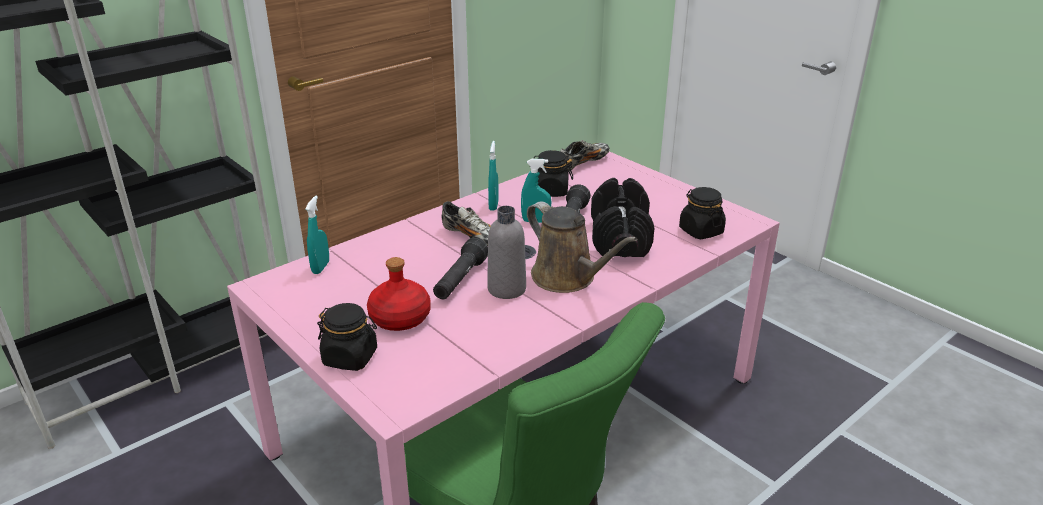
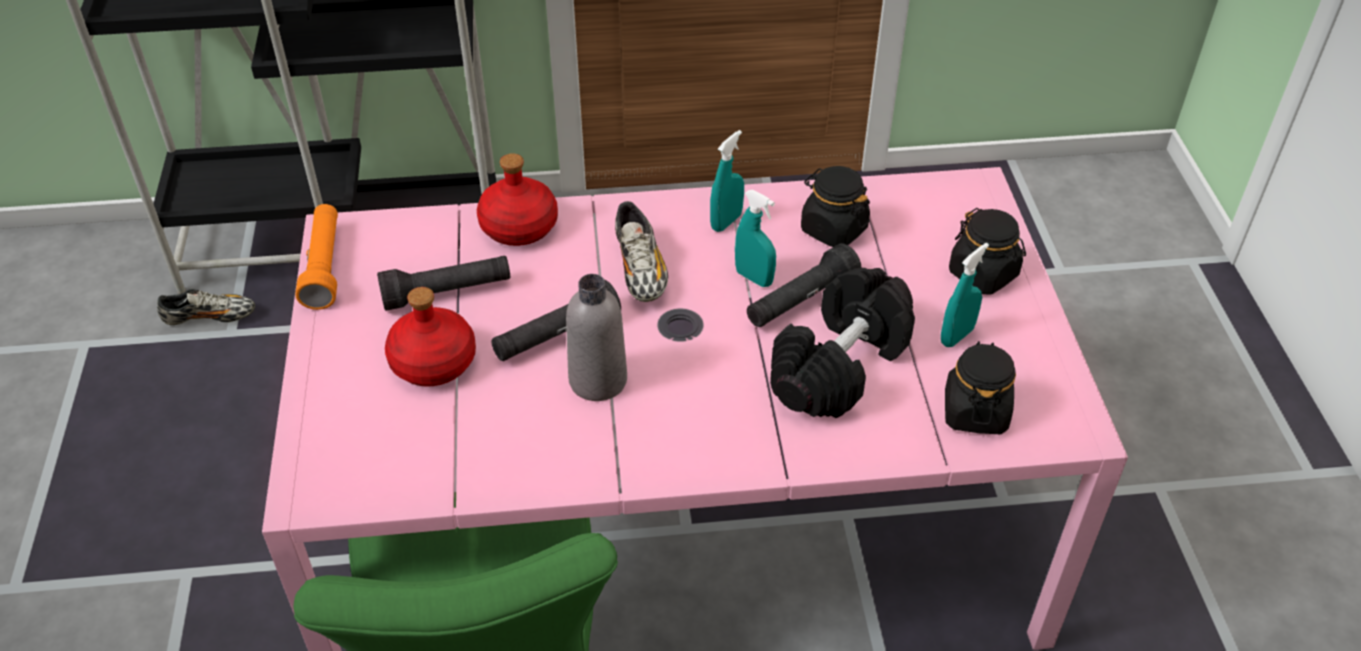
camera: 35 degrees right, 15 degrees up
turquoise spray bottle [305,196,329,274] -> turquoise spray bottle moved to [941,243,989,347]
black jar [317,303,377,371] -> black jar moved to [949,208,1026,295]
brown watering can [527,201,638,293] -> none
shoe [560,140,610,170] -> shoe moved to [157,289,255,325]
none -> orange flashlight [295,204,338,310]
none -> black flashlight [377,256,510,311]
none -> red bottle [477,153,558,246]

